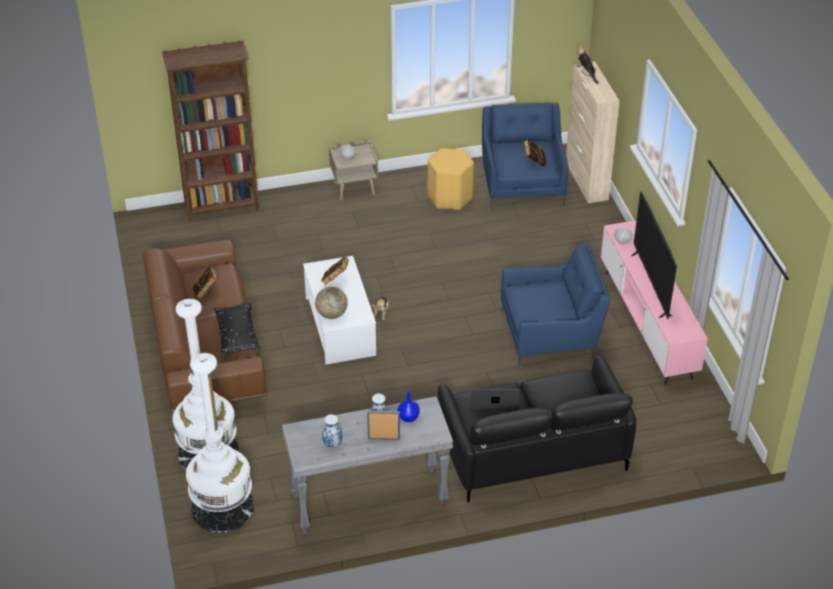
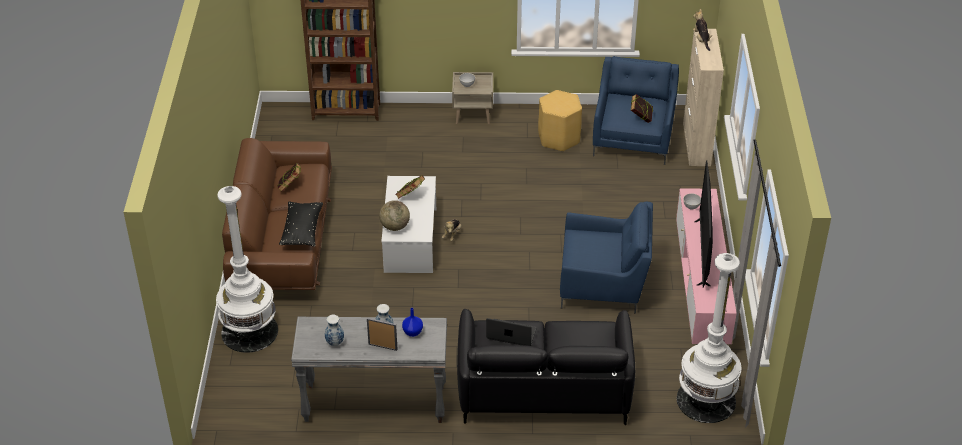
camera: 15 degrees right, 0 degrees up
white floor lamp [186,353,254,533] -> white floor lamp moved to [677,253,742,423]

